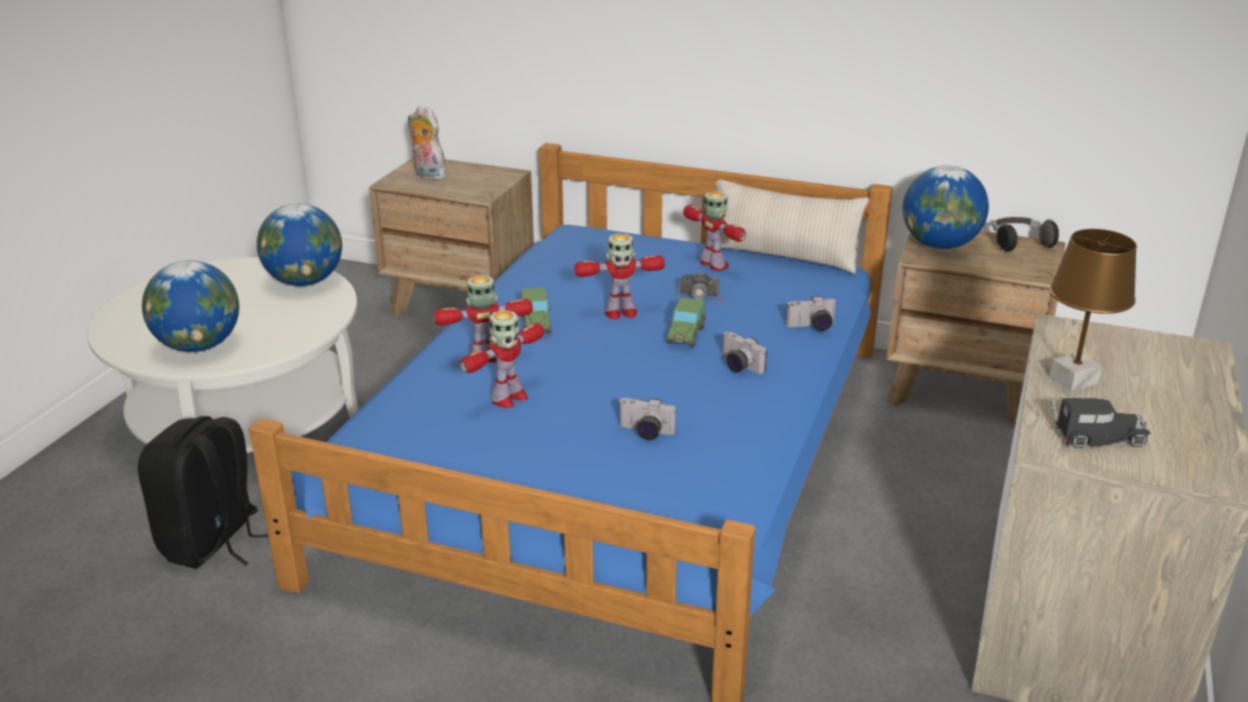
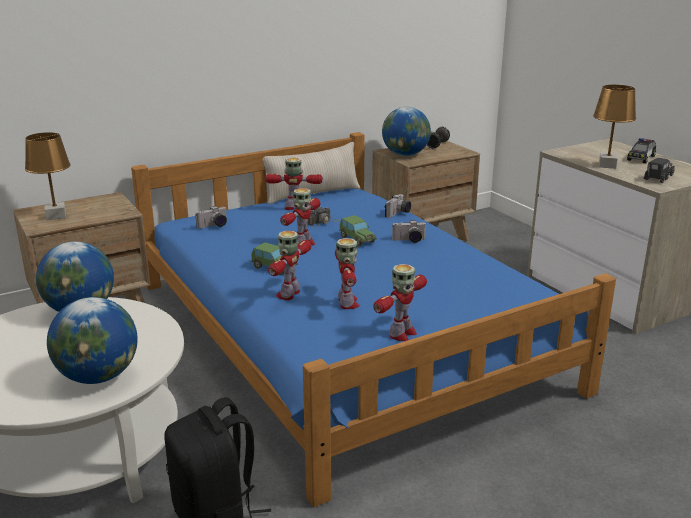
camera: 50 degrees left, 5 degrees down
plush toy [408,106,447,180] -> brown table lamp [25,132,71,220]
camera [619,398,676,440] -> camera moved to [195,206,227,229]
none -> toy robot [373,264,427,341]
none -> toy car [627,138,656,163]

